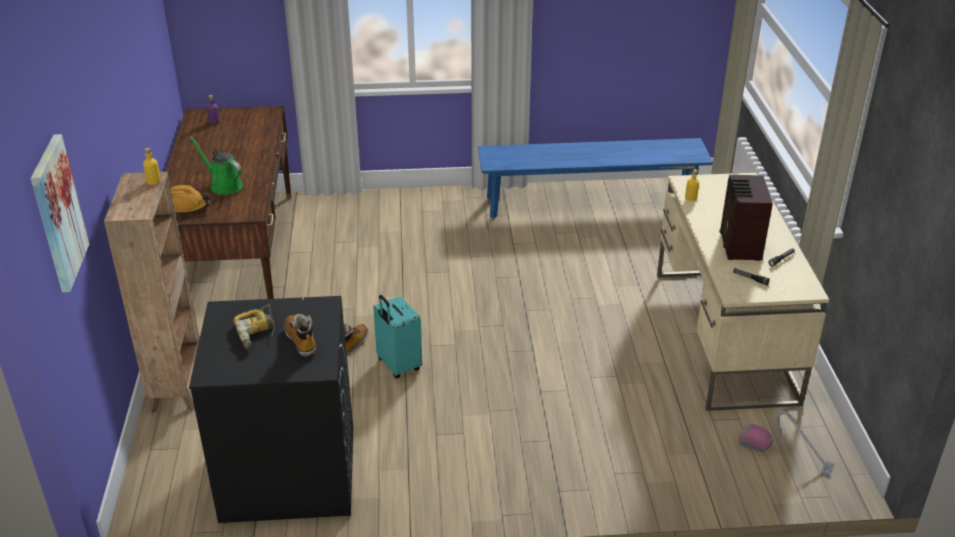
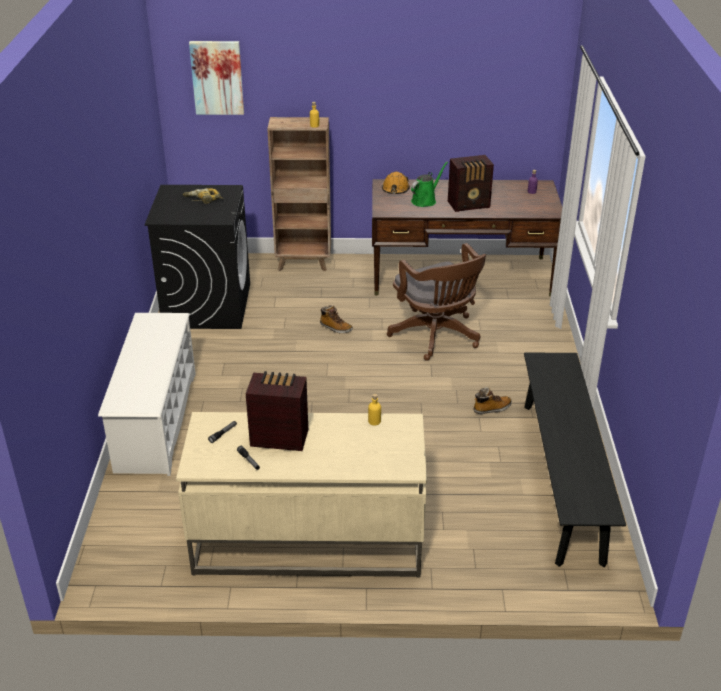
camera: 95 degrees right, 0 degrees up
boot [284,314,316,357] -> boot moved to [474,387,512,414]
turquoise suitcase [373,295,422,378] -> none
blue bench [478,138,713,219] -> black bench [524,352,626,567]
vacuum cleaner [738,411,835,477] -> none
none -> white shoe rack [98,313,196,476]
none -> brown office chair [387,243,486,361]
none -> radio [448,155,494,212]

